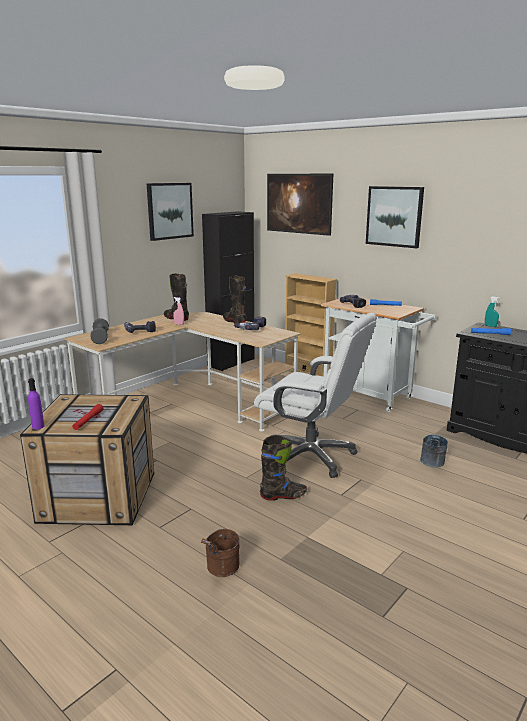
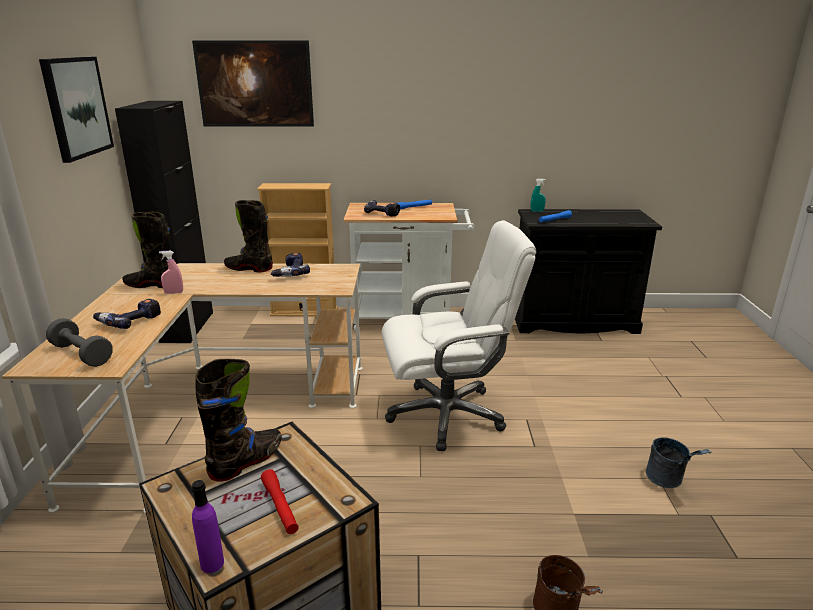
camera: 40 degrees left, 5 degrees up
black boot [260,435,307,501] -> black boot moved to [195,359,282,482]
picture [366,186,424,248] -> none
grey bucket [420,435,448,468] -> grey bucket moved to [646,437,711,488]

